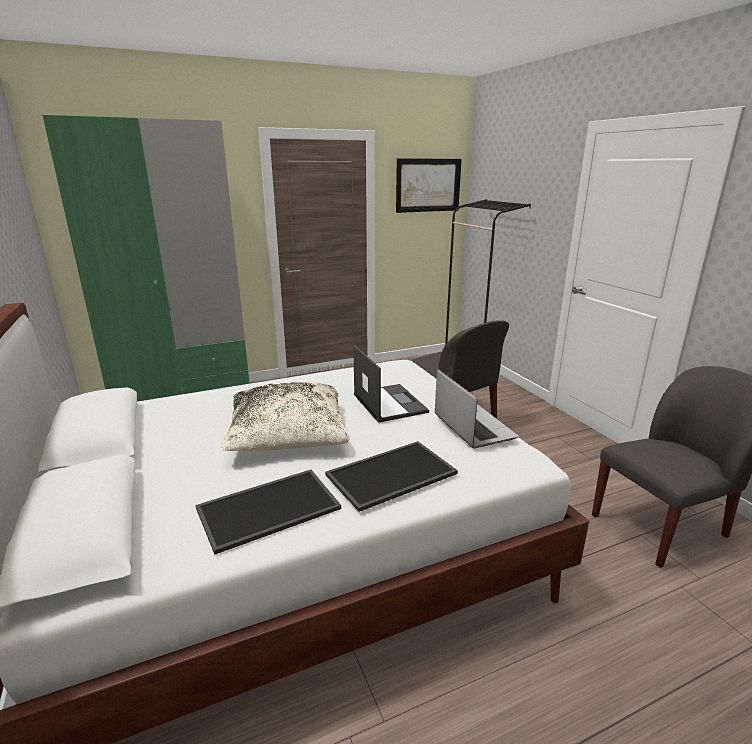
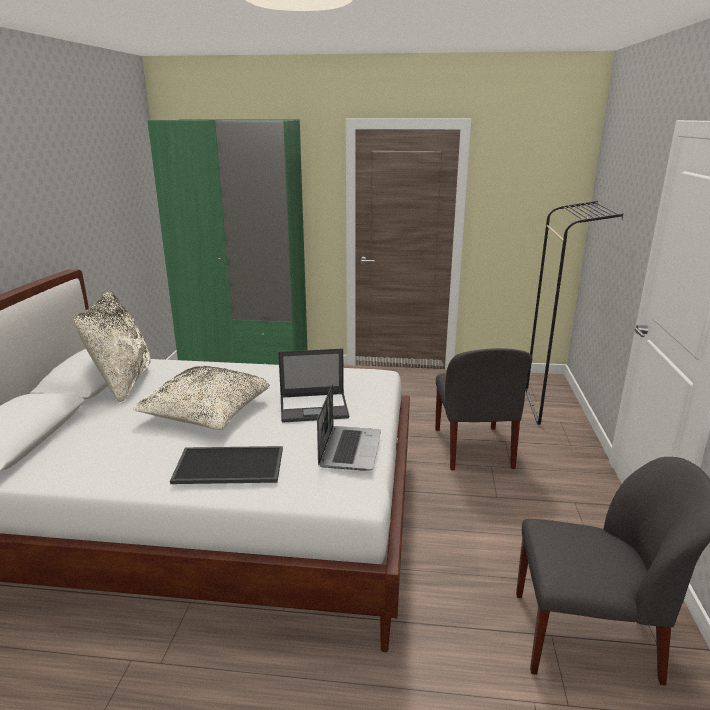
camera: 30 degrees right, 0 degrees up
tray [195,470,341,555] -> none
laptop [353,345,429,423] -> laptop turned 75 degrees clockwise [278,349,349,423]
picture [396,158,462,213] -> none
none -> beige pillow [73,291,151,403]

